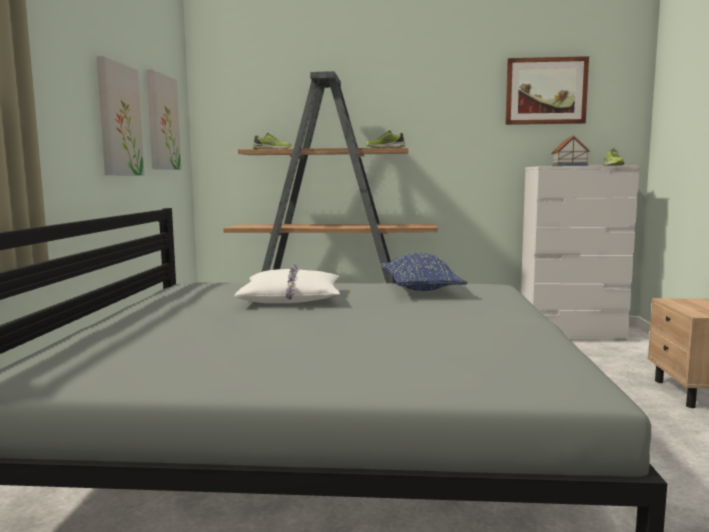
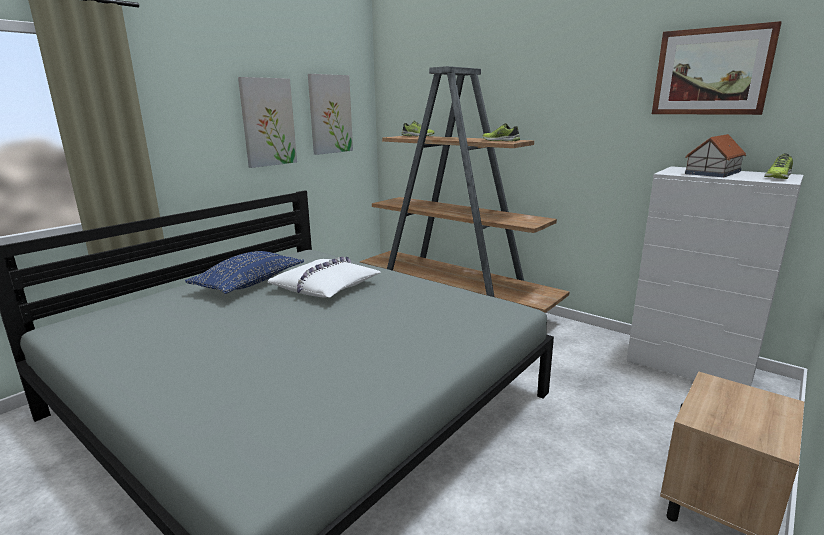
camera: 35 degrees right, 10 degrees up
blue pillow [380,253,467,291] -> blue pillow moved to [185,251,304,294]

